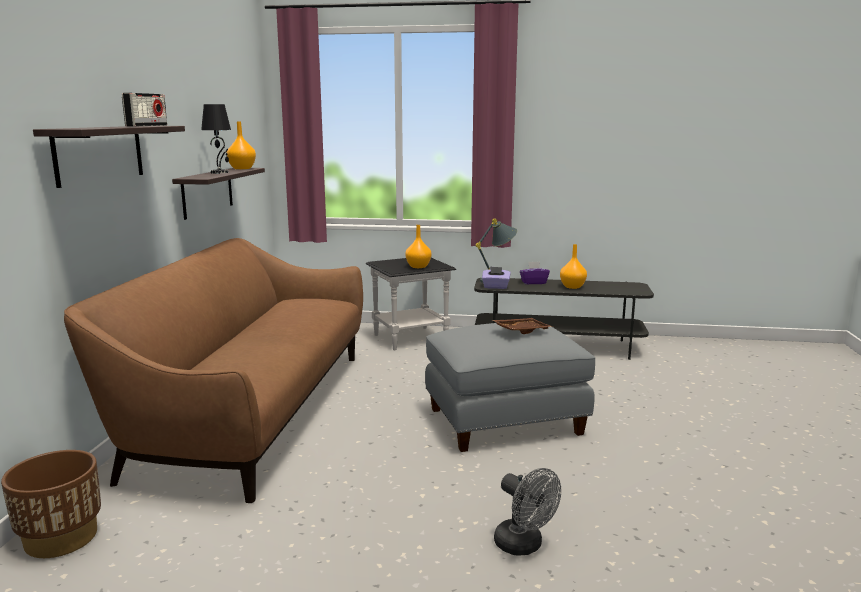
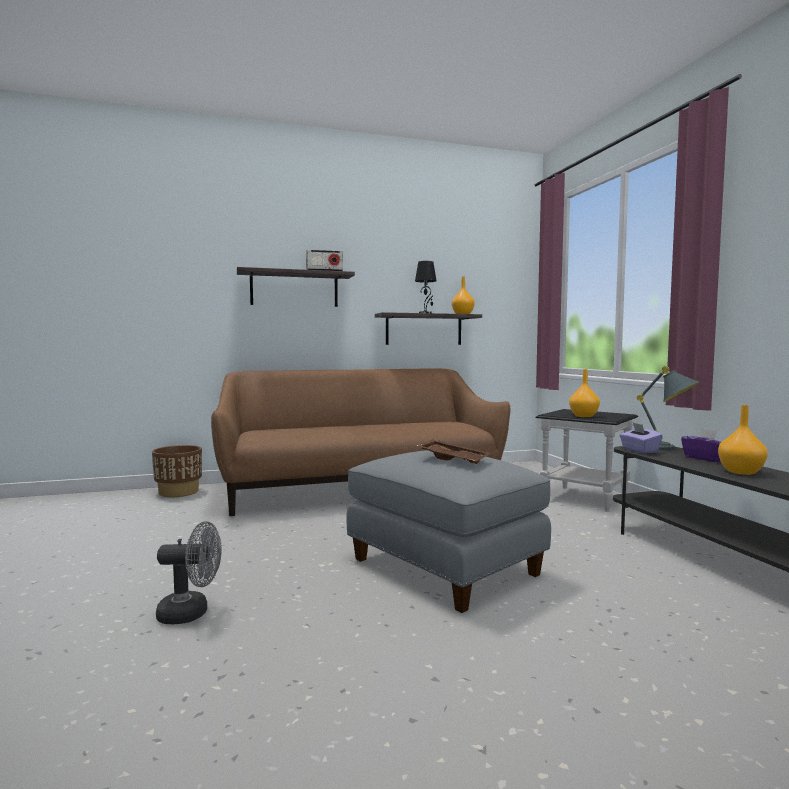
camera: 65 degrees right, 10 degrees down
grey fan [494,468,561,556] -> grey fan turned 120 degrees counterclockwise [156,521,222,624]

